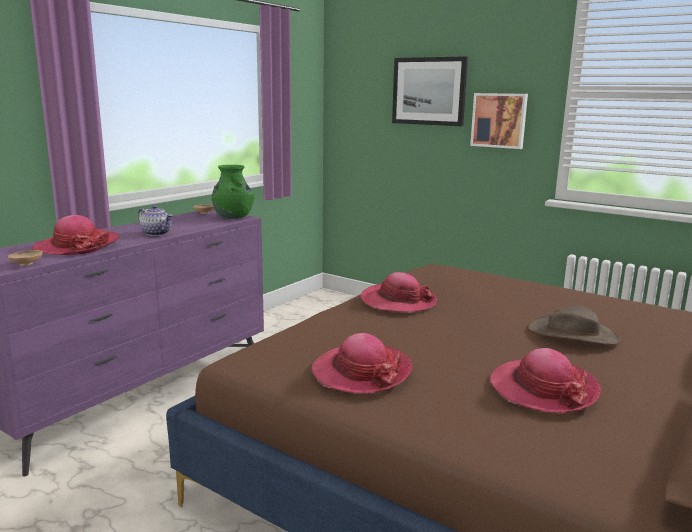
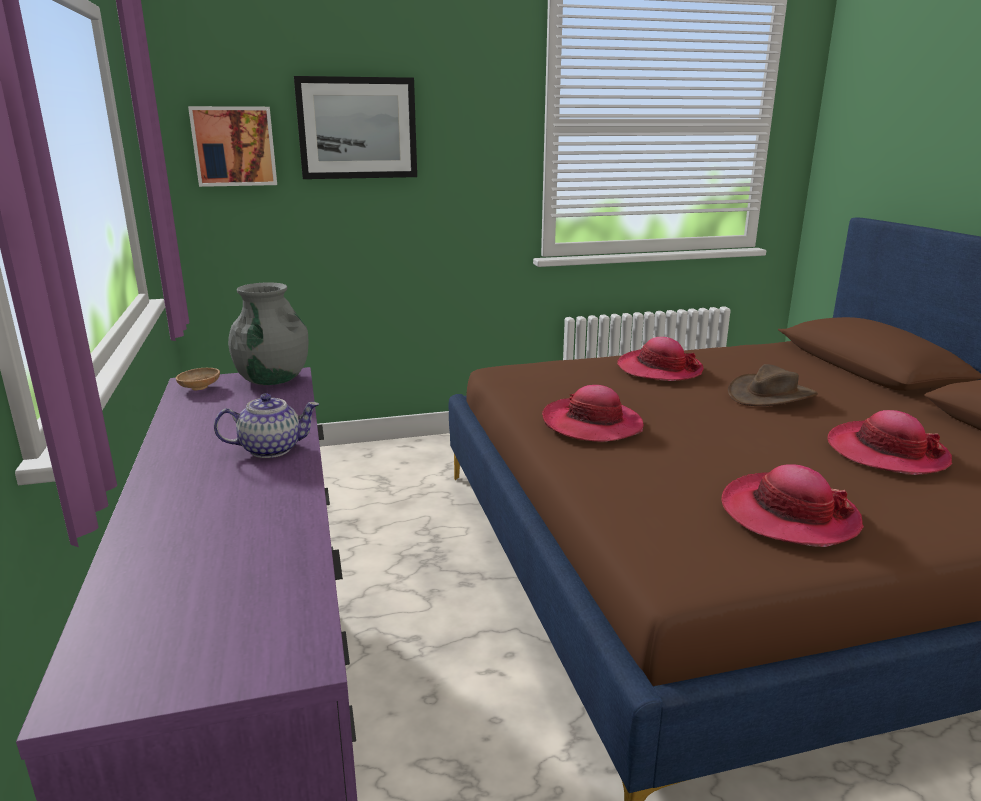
camera: 50 degrees left, 5 degrees up
brown bowl [8,250,43,266] -> none
hat [32,215,120,255] -> hat moved to [617,337,704,381]
green vase [212,165,255,219] -> grey vase [228,282,308,385]
picture [470,93,528,149] -> picture moved to [188,106,277,187]

